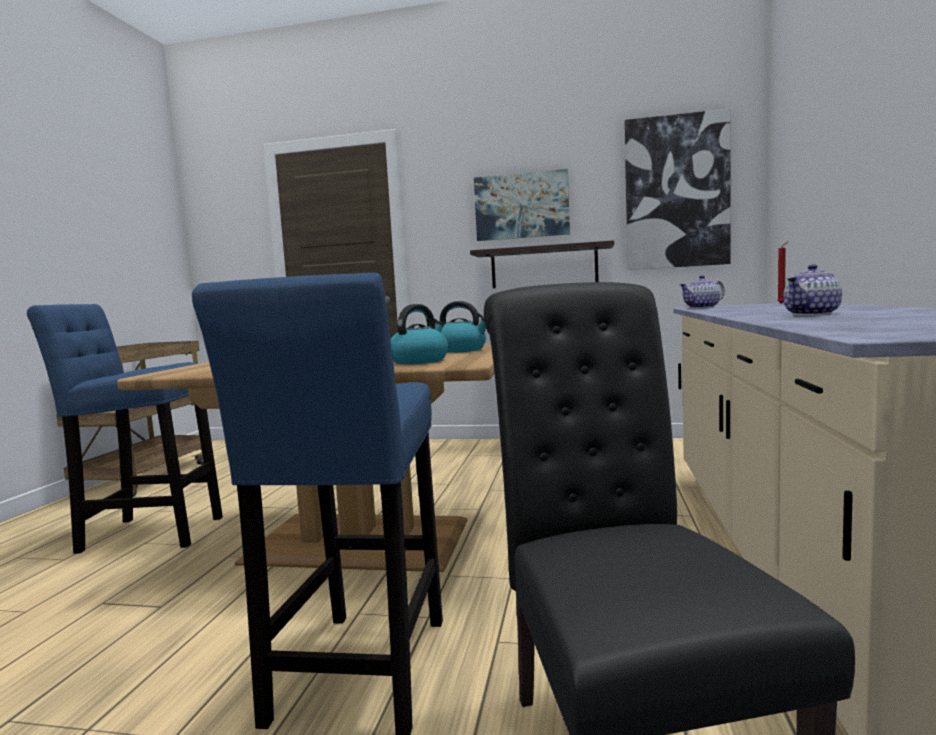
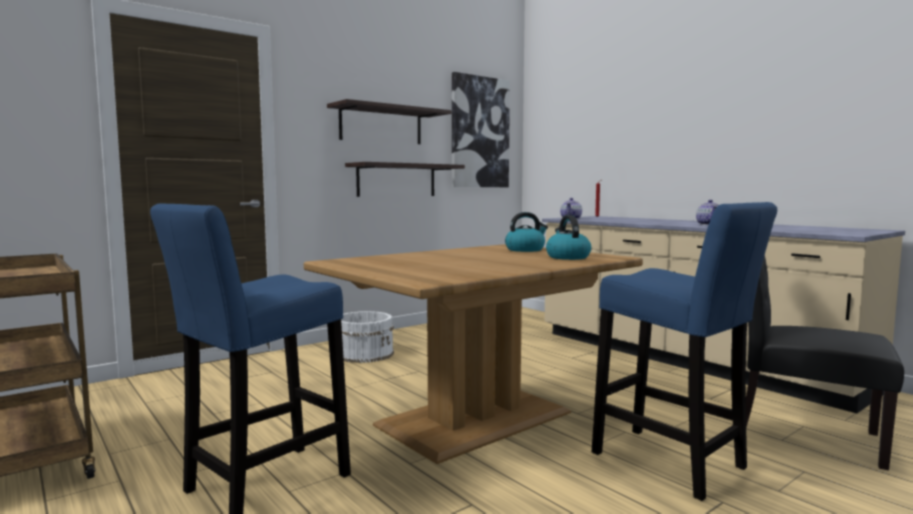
camera: 50 degrees left, 0 degrees up
picture [474,169,570,241] -> shelf [327,99,451,144]
none -> white bucket [341,311,394,363]

